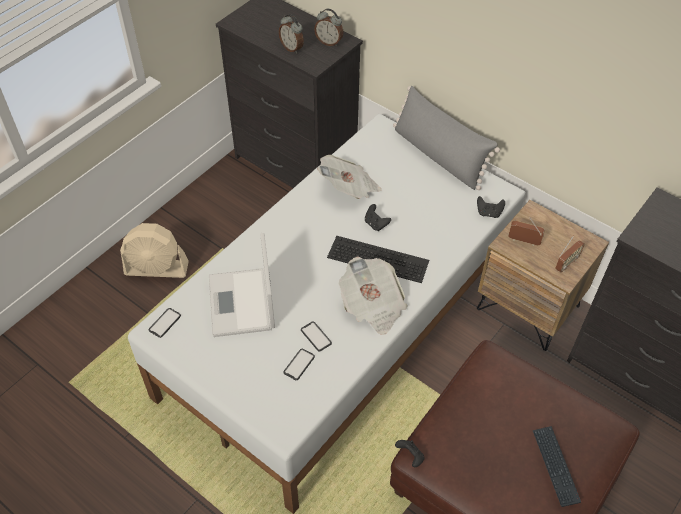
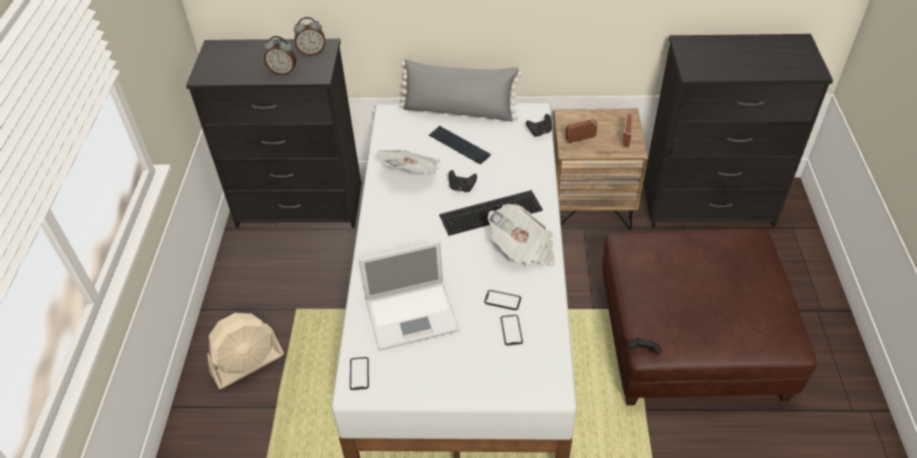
camera: 35 degrees left, 5 degrees down
laptop [209,233,275,337] -> laptop turned 60 degrees counterclockwise [359,241,459,351]
keyboard [532,426,581,507] -> keyboard moved to [429,126,491,164]

